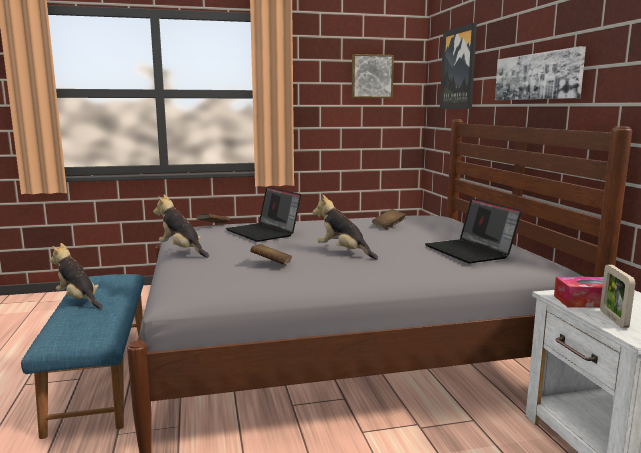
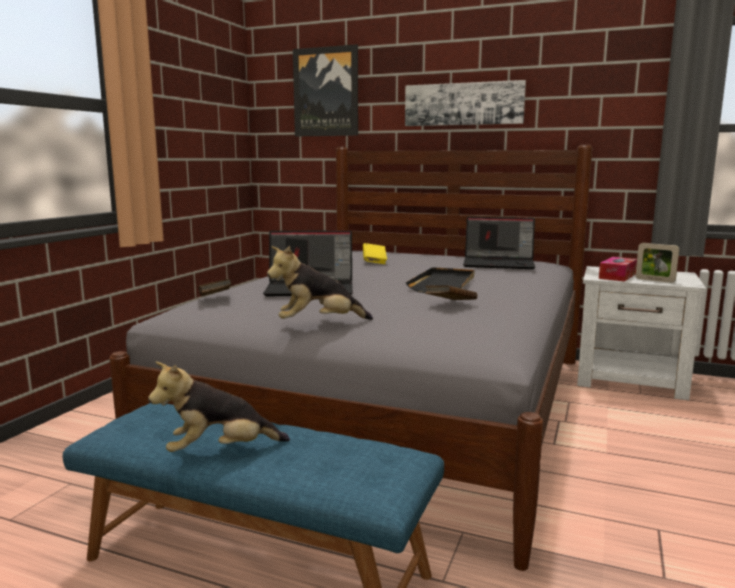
camera: 55 degrees left, 0 degrees up
plush toy [313,195,378,259] -> black tray [406,267,474,293]
picture [352,54,394,98] -> none
brown book [372,209,406,230] -> yellow book [363,243,387,264]

